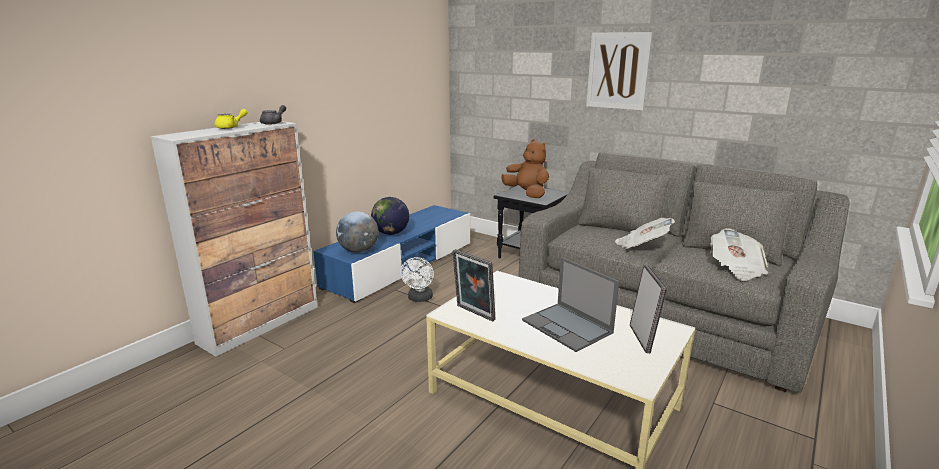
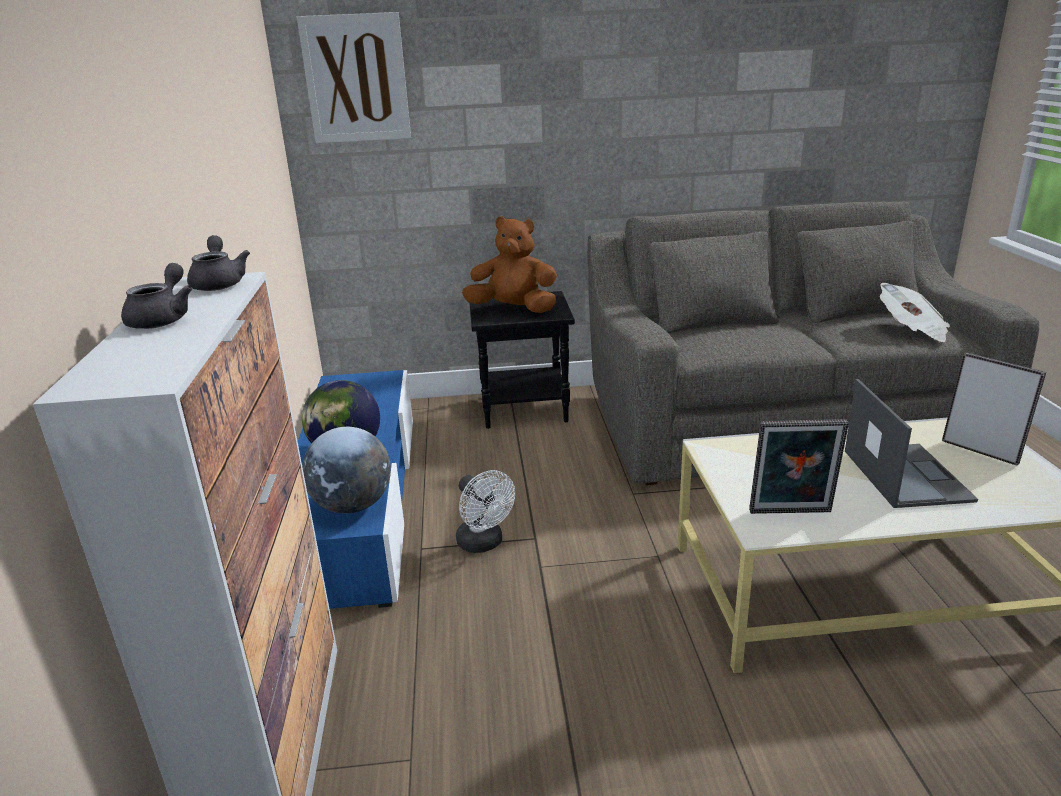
camera: 40 degrees left, 5 degrees up
yellow teapot [215,109,248,129] -> grey teapot [121,263,193,329]
laptop [522,257,619,352] -> laptop turned 105 degrees counterclockwise [845,379,978,508]
picture [586,32,653,111] -> picture moved to [297,12,411,143]
newspaper [615,218,675,249] -> none

